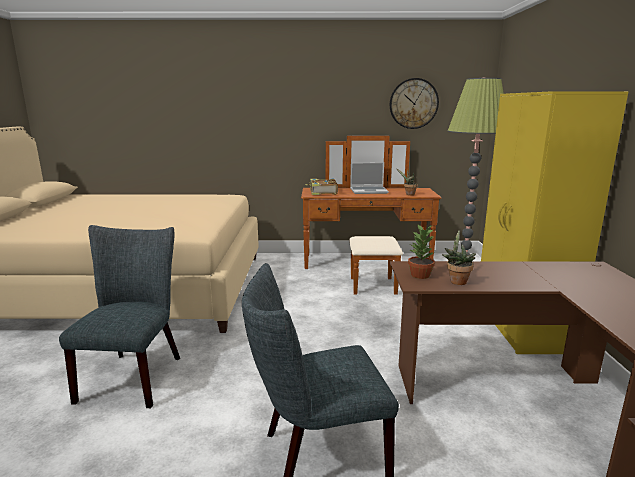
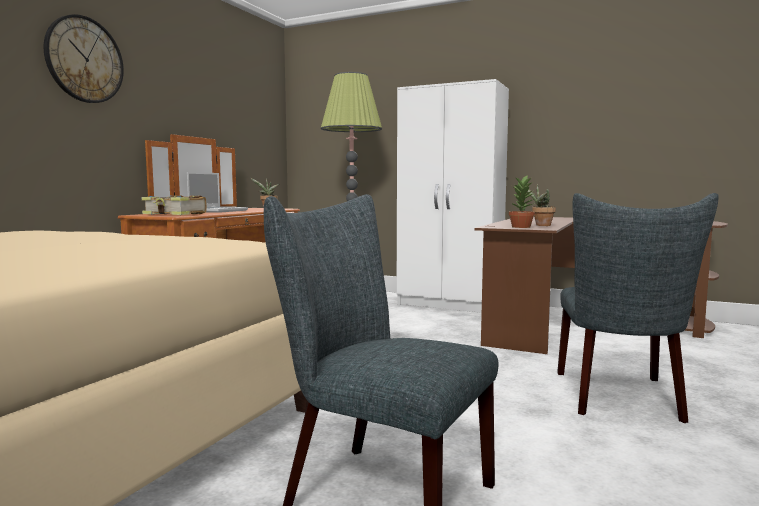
camera: 65 degrees left, 10 degrees down
wall clock [390,78,439,129] -> wall clock moved to [43,14,124,103]
yellow wardrobe [481,91,629,354] -> white wardrobe [396,79,509,313]

